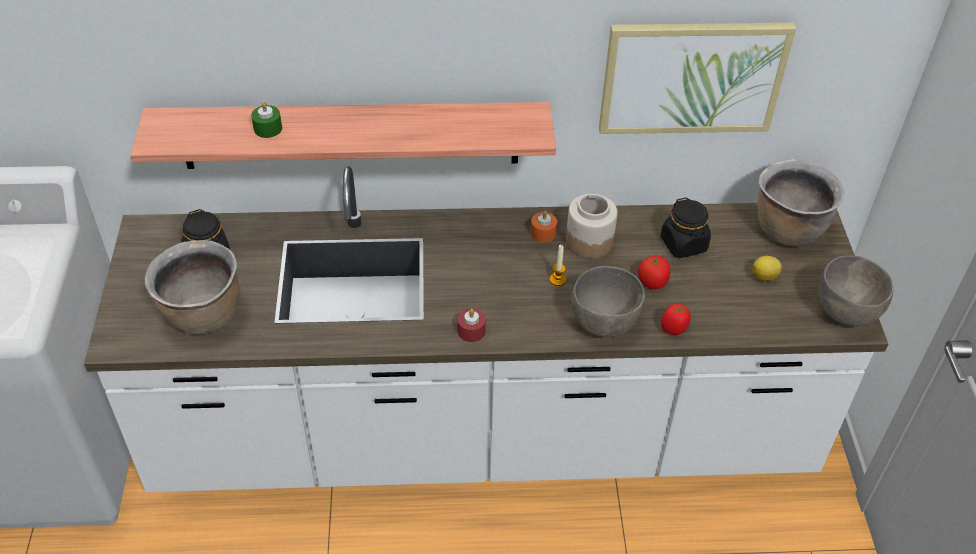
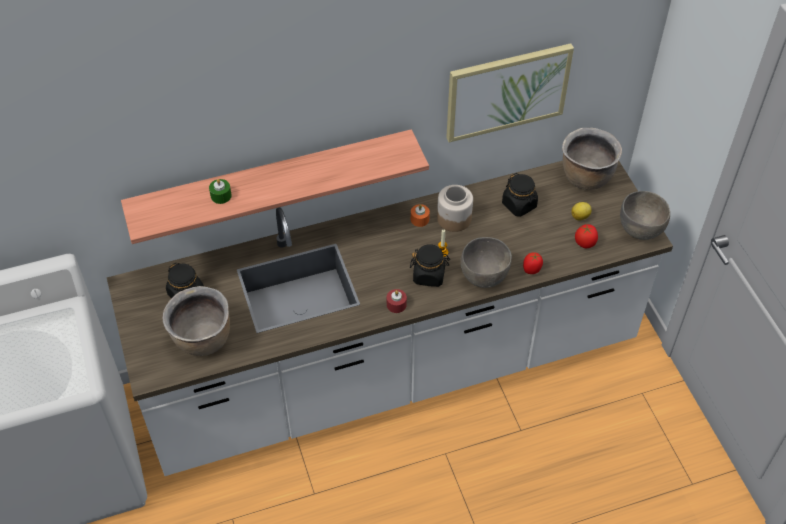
camera: 15 degrees left, 5 degrees up
tomato [638,255,670,289] -> tomato moved to [575,224,598,248]
none -> black jar [410,244,450,287]

